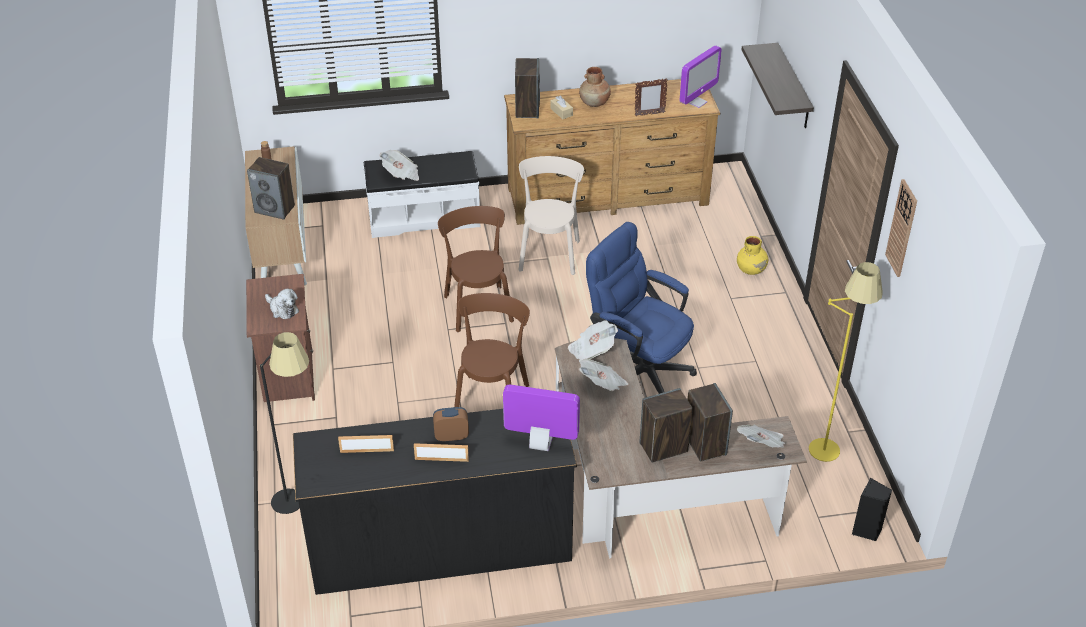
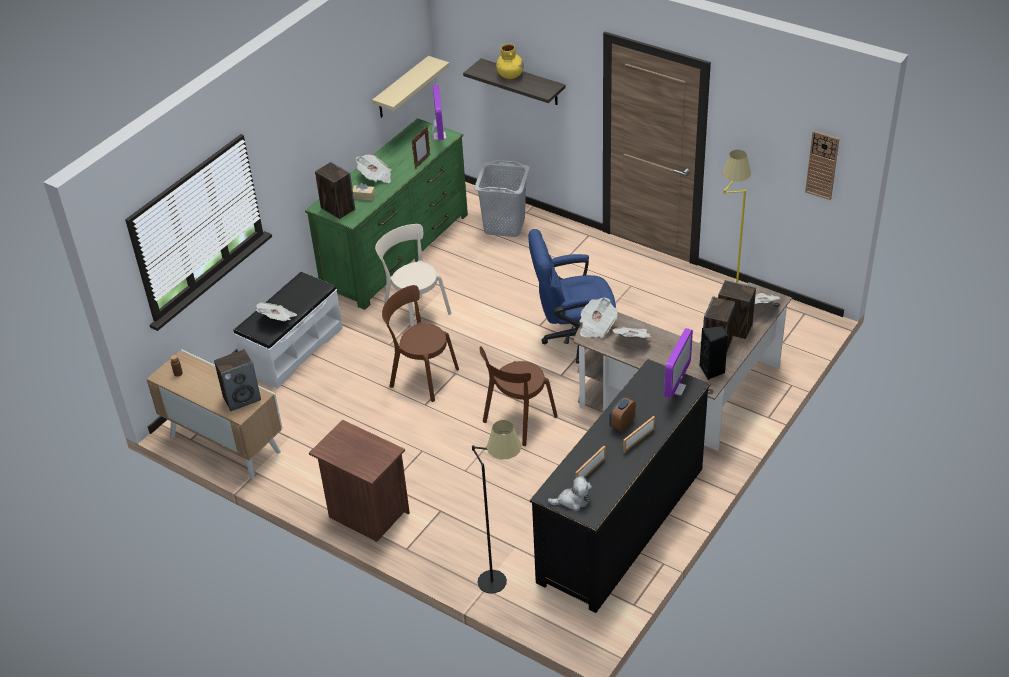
camera: 45 degrees left, 0 degrees up
plush toy [265,288,299,319] -> plush toy moved to [548,476,592,511]
brown chair [454,293,530,407] -> brown chair turned 105 degrees counterclockwise [479,346,558,446]
monitor [503,384,580,451] -> monitor turned 150 degrees clockwise [664,328,693,399]
brown dresser [504,79,720,225] -> green dresser [305,118,468,310]
brown vase [579,67,611,107] -> newspaper [356,155,391,183]
yellow vase [737,236,768,275] -> yellow vase moved to [496,44,524,79]
black speaker [852,478,892,541] -> black speaker moved to [700,326,728,380]
wall clock [885,179,917,277] -> wall clock moved to [805,131,840,200]
none -> beige shelf [372,56,449,118]
none -> grey laundry basket [474,160,530,237]

